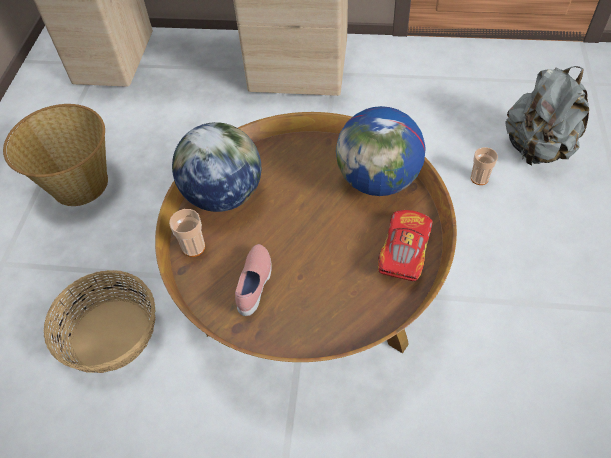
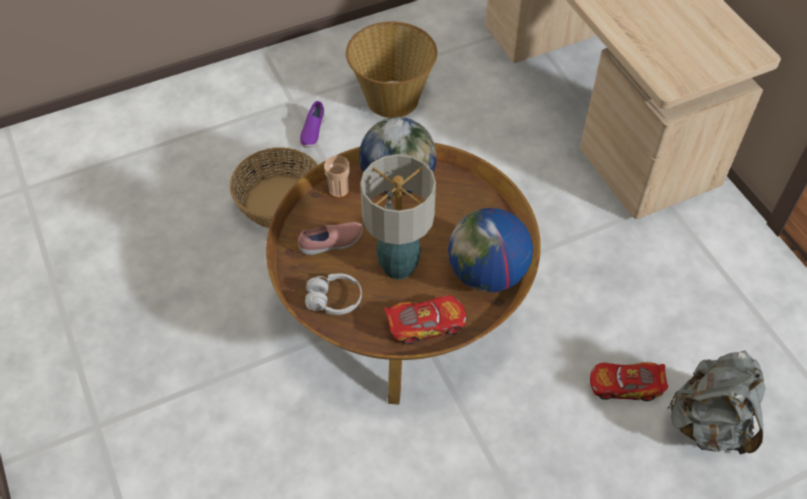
camera: 55 degrees right, 0 degrees up
cup [471,147,498,185] -> toy car [590,362,668,401]
none -> purple shoe [300,101,325,148]
none -> white headphones [305,273,362,315]
none -> table lamp [360,154,436,280]

